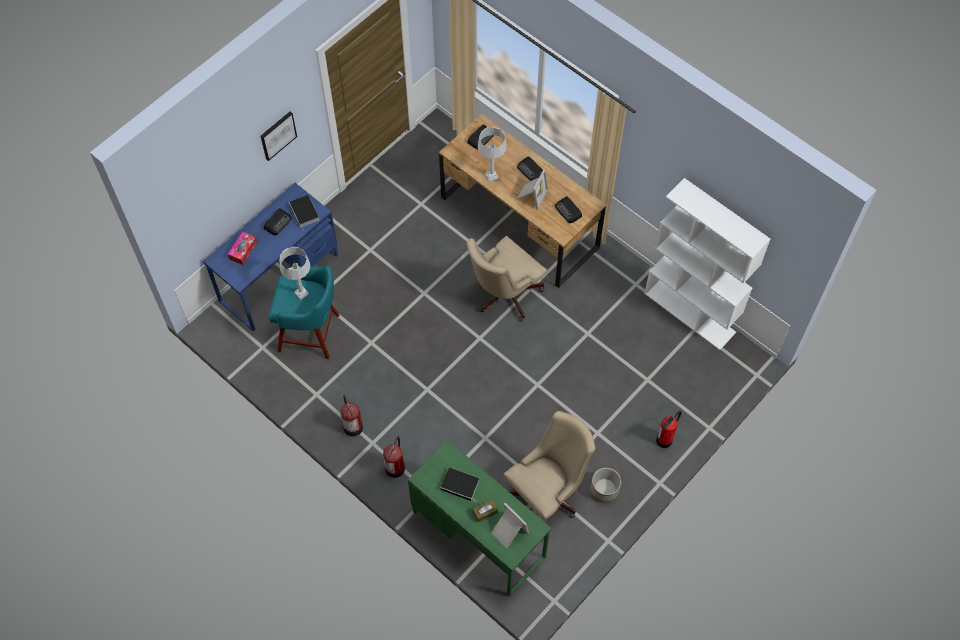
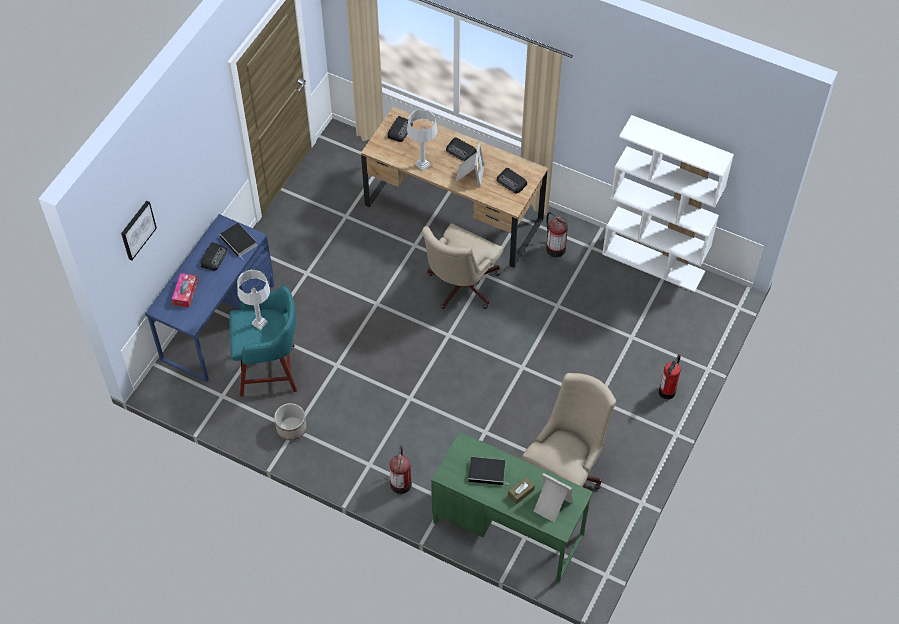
camera: 15 degrees left, 5 degrees down
picture [260,112,297,161] -> picture moved to [121,201,157,260]
fire extinguisher [340,395,363,436] -> fire extinguisher moved to [546,212,568,257]
planter [591,468,621,502] -> planter moved to [274,403,307,440]

